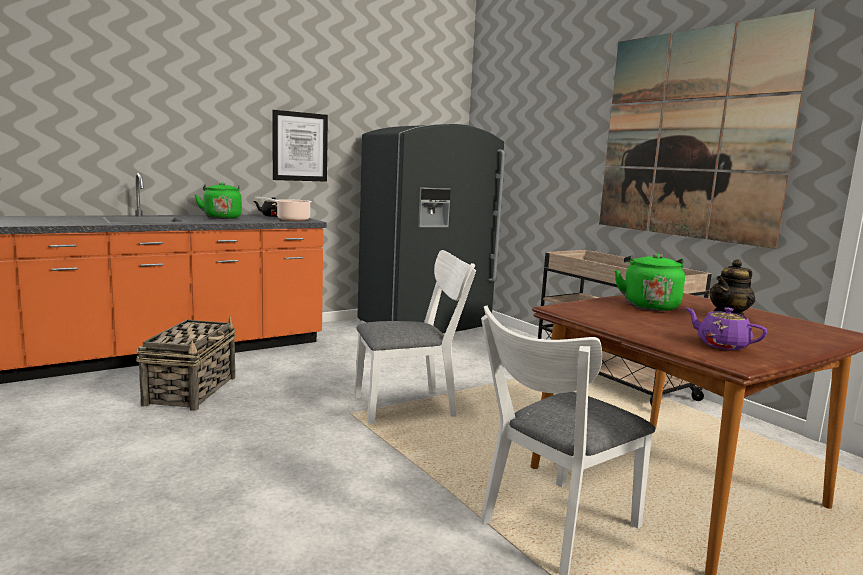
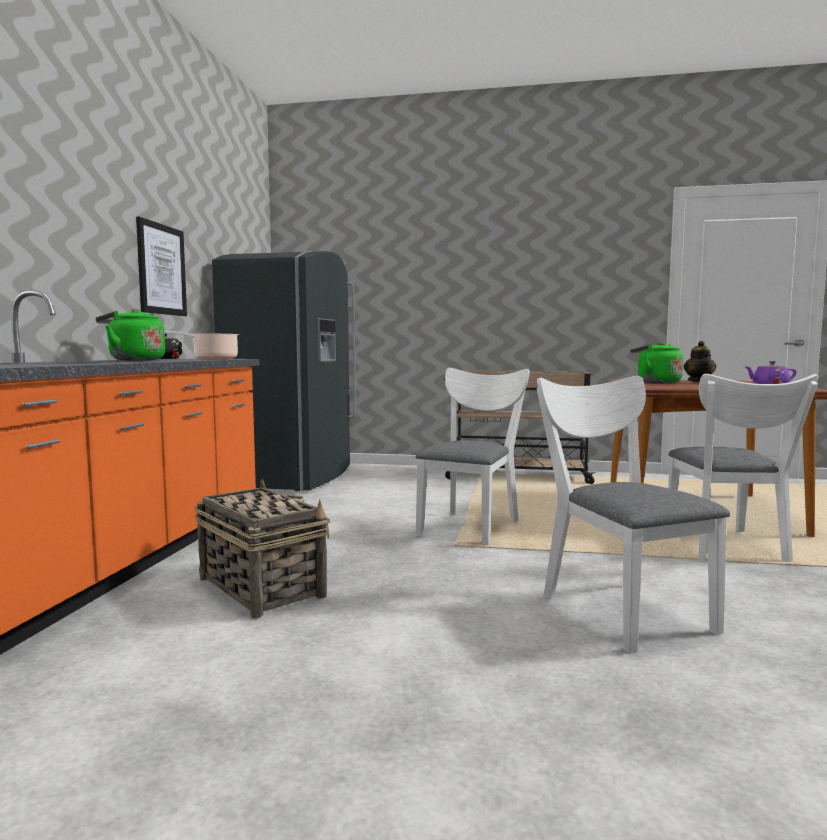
camera: 45 degrees left, 5 degrees down
picture [599,9,817,249] -> none
none -> white chair [537,376,730,653]

